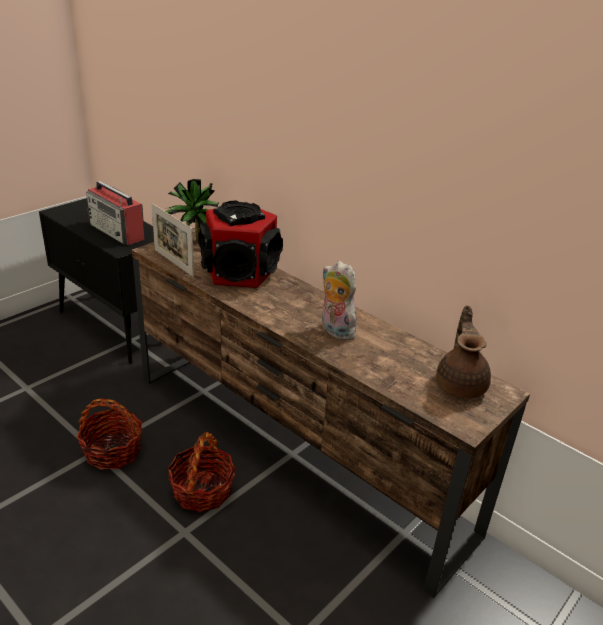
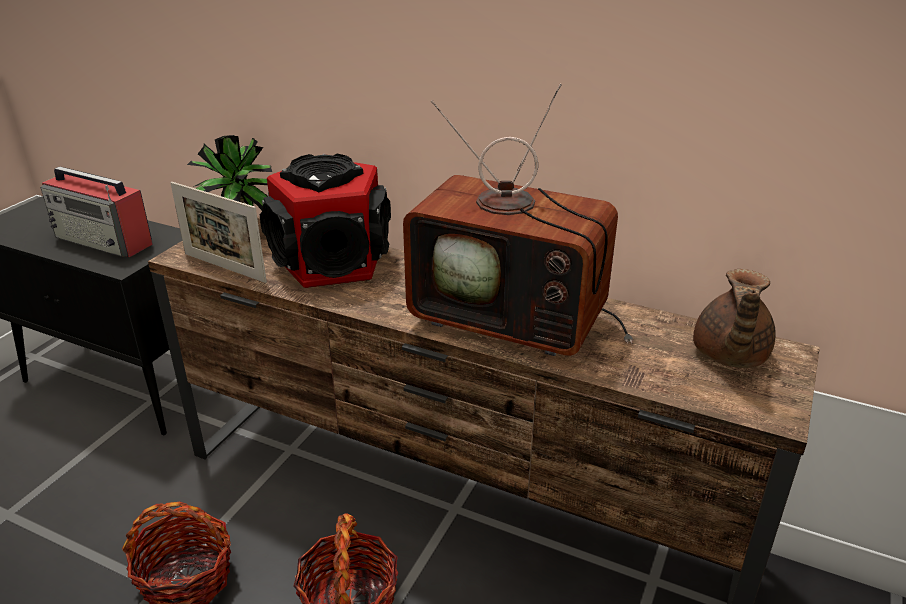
camera: 15 degrees left, 0 degrees up
plush toy [322,261,357,340] -> television [403,83,633,356]
brown teapot [436,305,491,399] -> brown teapot turned 150 degrees counterclockwise [693,269,776,368]

